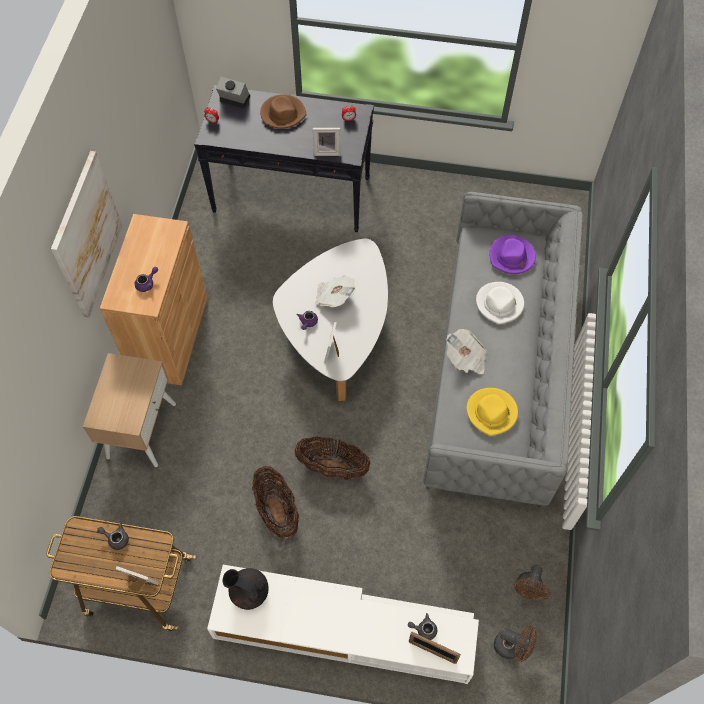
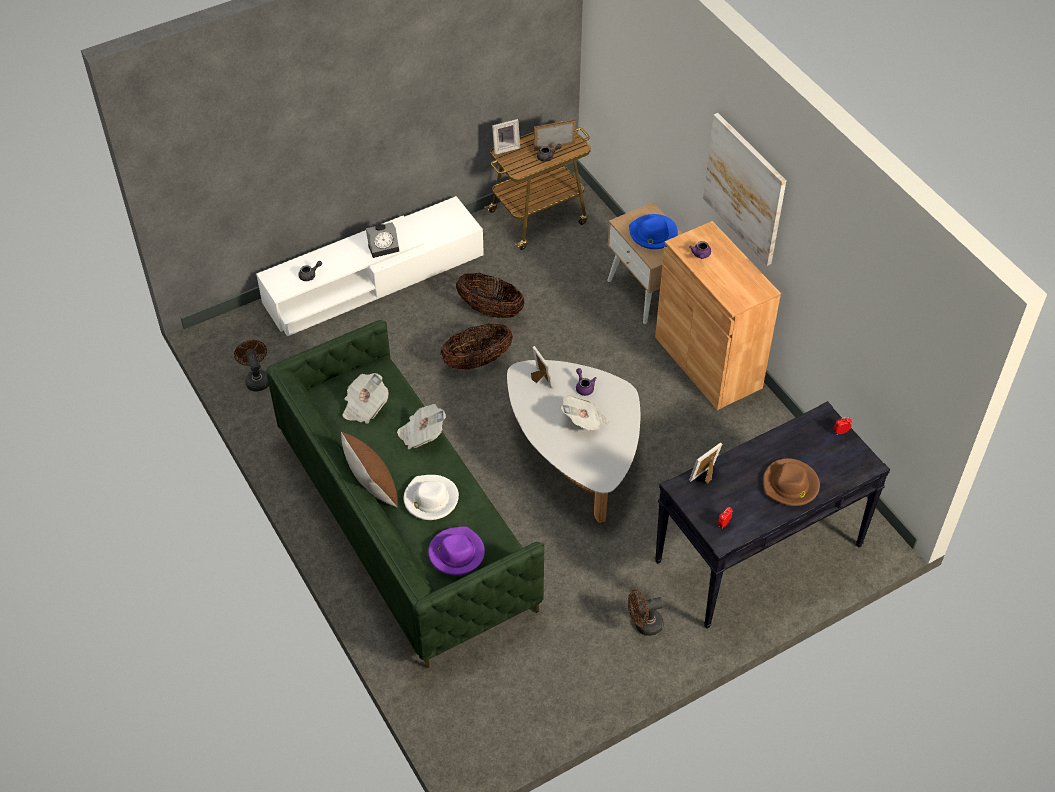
camera: 140 degrees right, 10 degrees down
alarm clock [216,77,250,108] -> alarm clock moved to [366,222,400,258]
black teapot [222,568,268,610] -> none
picture frame [409,631,461,664] -> picture frame moved to [534,119,576,151]
grey sofa [423,192,583,506] -> green sofa [266,320,544,668]
yellow hat [467,388,518,436] -> newspaper [343,373,389,423]
brown fan [494,625,537,662] -> brown fan moved to [628,589,664,636]
none -> brown pillow [341,432,398,508]
none -> blue hat [629,214,678,249]

